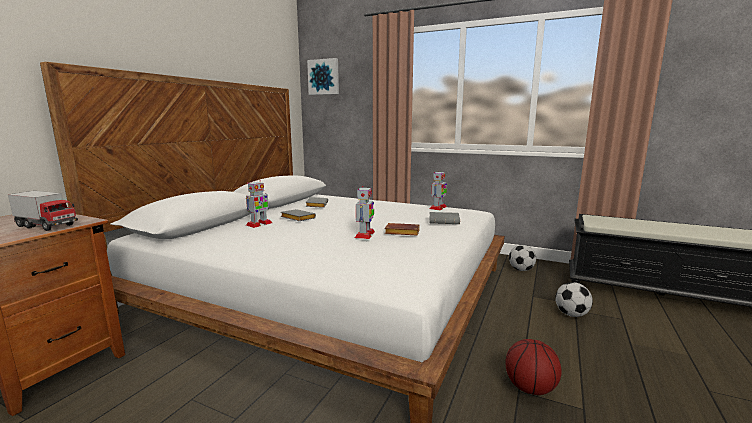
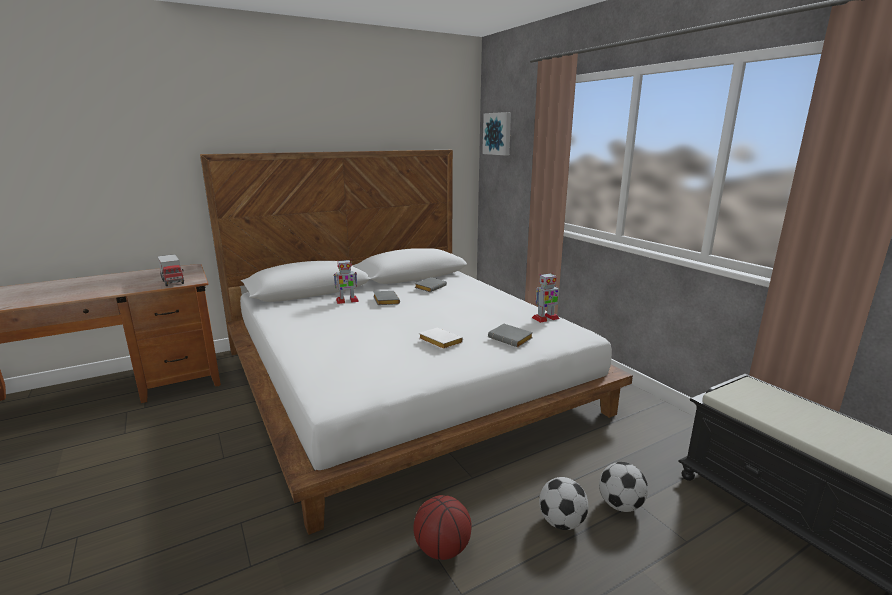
camera: 35 degrees right, 5 degrees up
toy robot [355,186,375,239] -> none
brown book [385,223,420,236] -> white book [419,328,463,350]
football [509,245,536,271] -> football moved to [539,477,588,530]

